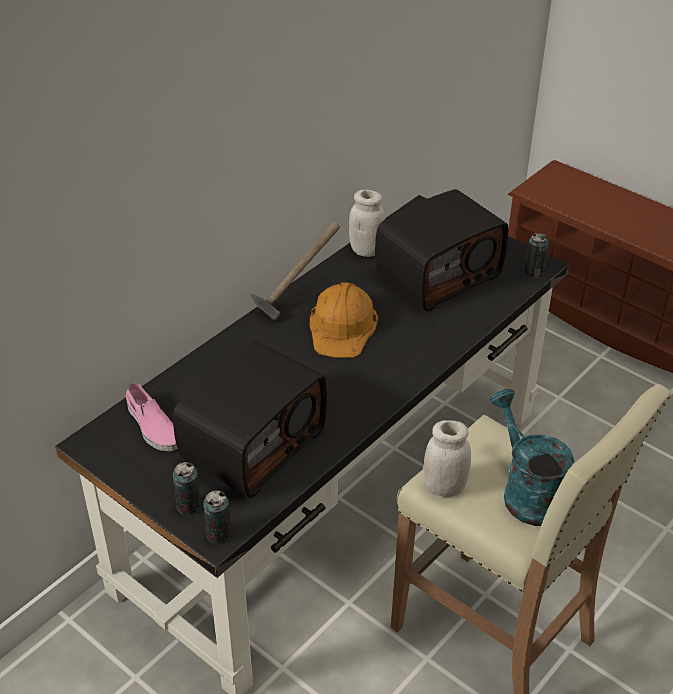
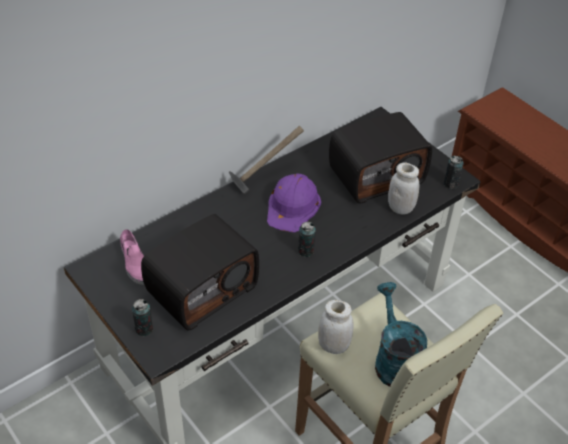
camera: 10 degrees right, 5 degrees up
can [203,491,231,545] -> can moved to [298,222,316,257]
orange hard hat [310,282,378,358] -> purple hard hat [267,173,321,233]
white jar [349,189,385,257] -> white jar moved to [388,163,419,215]

